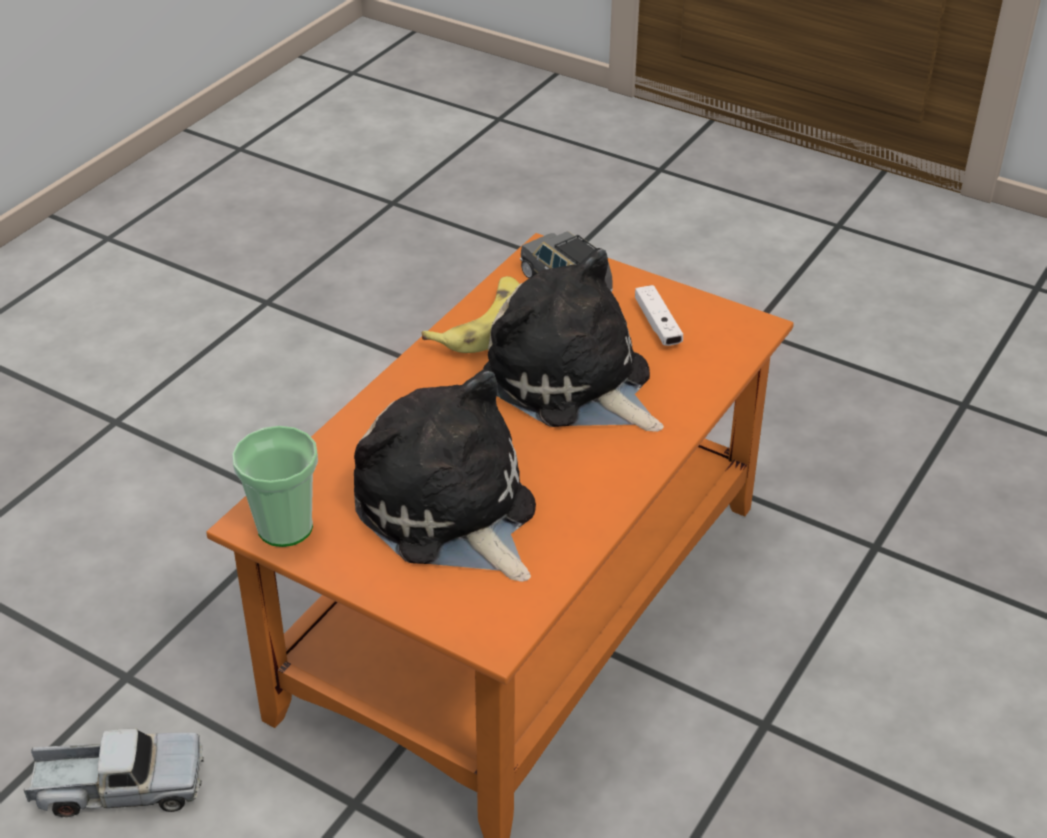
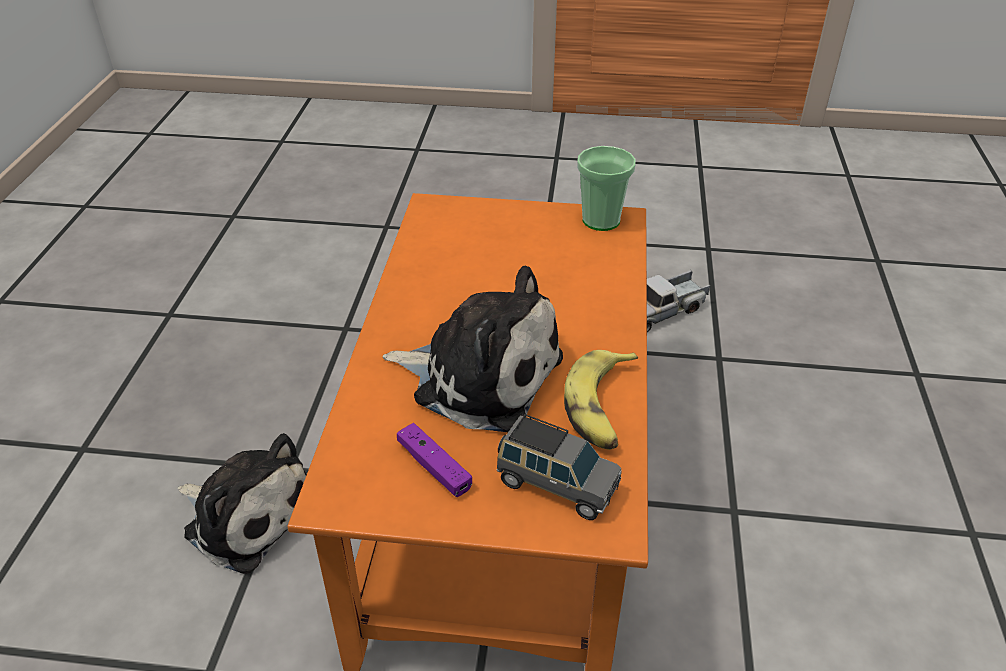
camera: 155 degrees right, 0 degrees up
plush toy [354,369,536,582] -> plush toy moved to [178,433,307,574]
white game controller [635,285,683,346] -> purple game controller [397,423,472,497]

